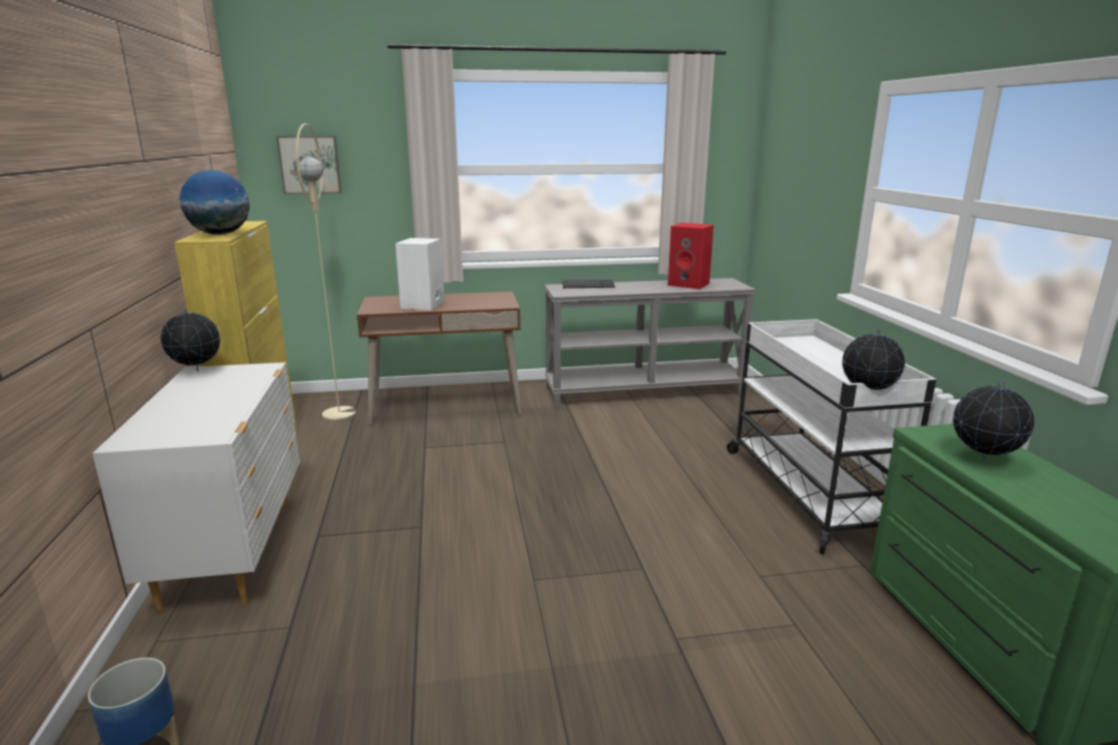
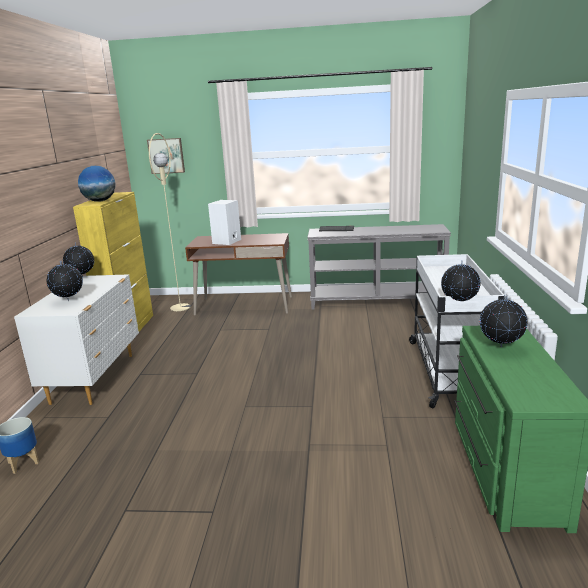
camera: 15 degrees right, 0 degrees up
red speaker [668,223,714,289] -> none
none -> globe [47,260,83,301]

